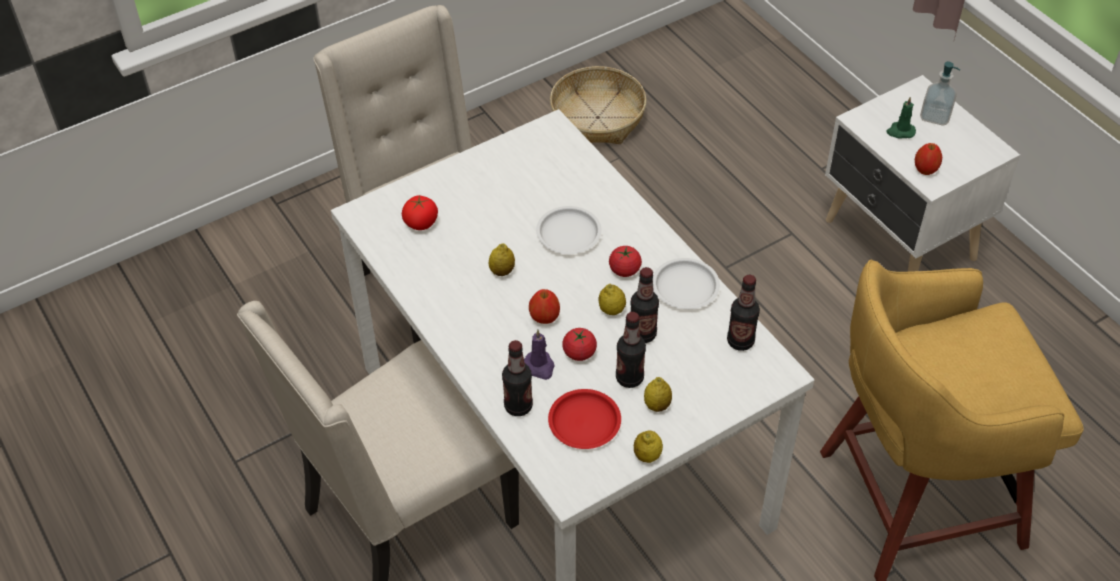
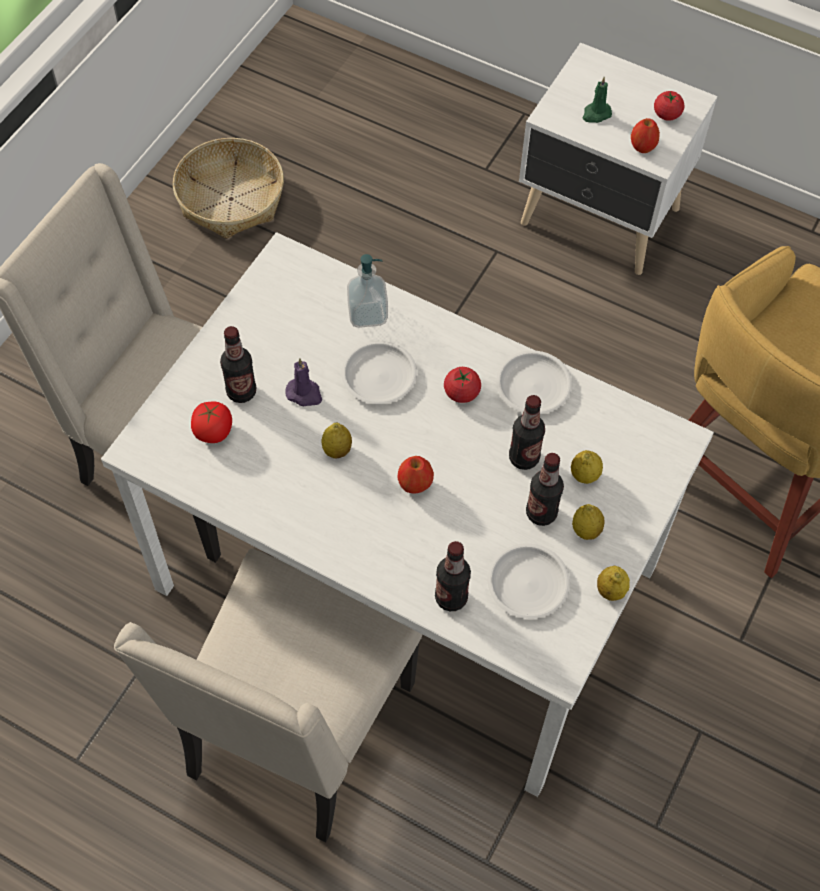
camera: 30 degrees left, 10 degrees up
purple candle [524,330,555,380] -> purple candle moved to [285,358,322,406]
red plate [548,389,621,449] -> white plate [488,543,570,619]
tomato [562,328,597,361] -> tomato moved to [654,91,684,121]
lemon [599,284,626,315] -> lemon moved to [571,450,603,484]
bottle [727,275,760,351] -> bottle moved to [220,326,256,403]
soap dispenser [920,61,960,125] -> soap dispenser moved to [347,254,388,328]

